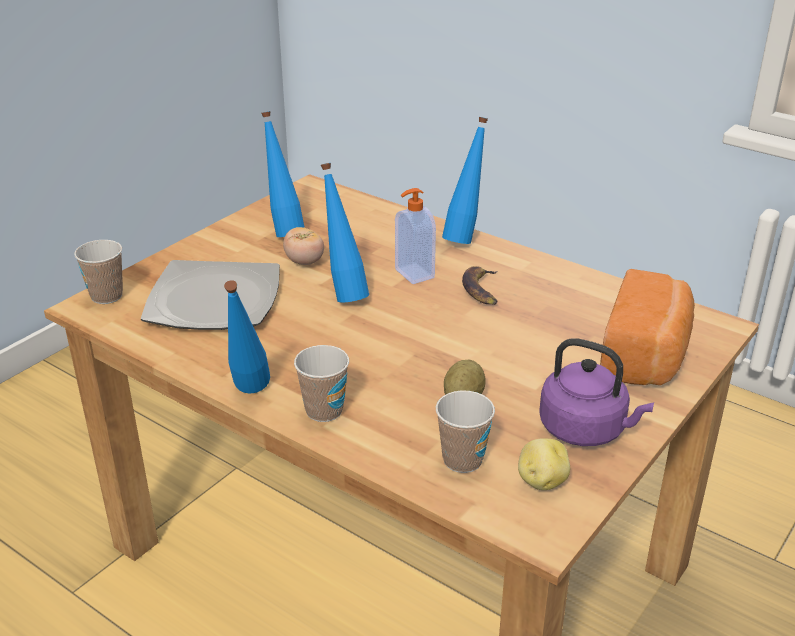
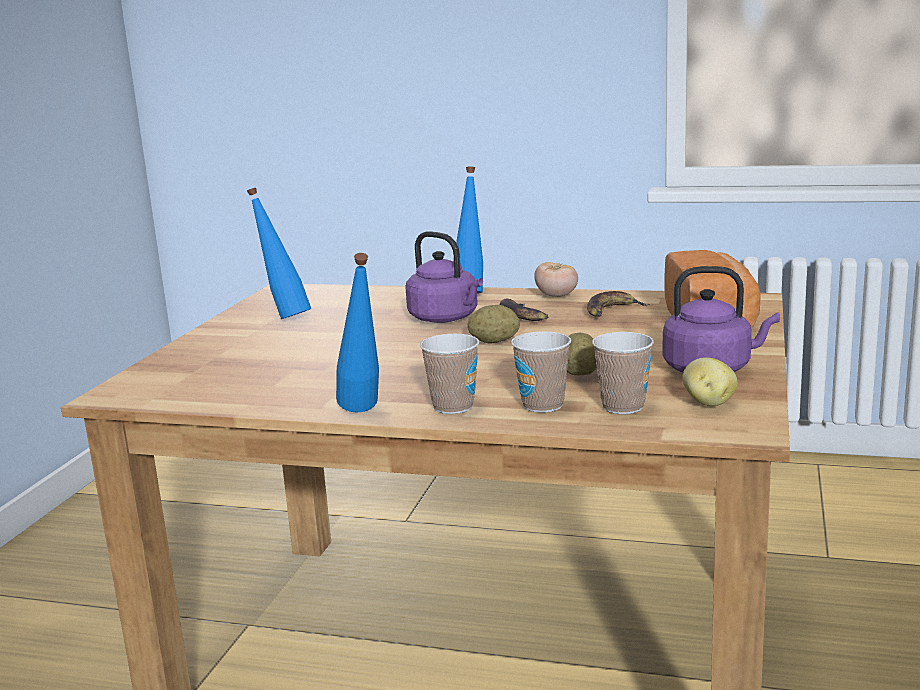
camera: 20 degrees left, 15 degrees down
cup [74,240,123,304] -> cup moved to [511,331,571,413]
plate [141,260,280,330] -> none
tomato [283,227,324,265] -> tomato moved to [534,262,578,297]
blue bottle [321,163,369,302] -> none
soap dispenser [395,188,436,284] -> purple kettle [405,231,483,323]
none -> potato [468,305,520,344]
none -> banana [587,291,649,317]

